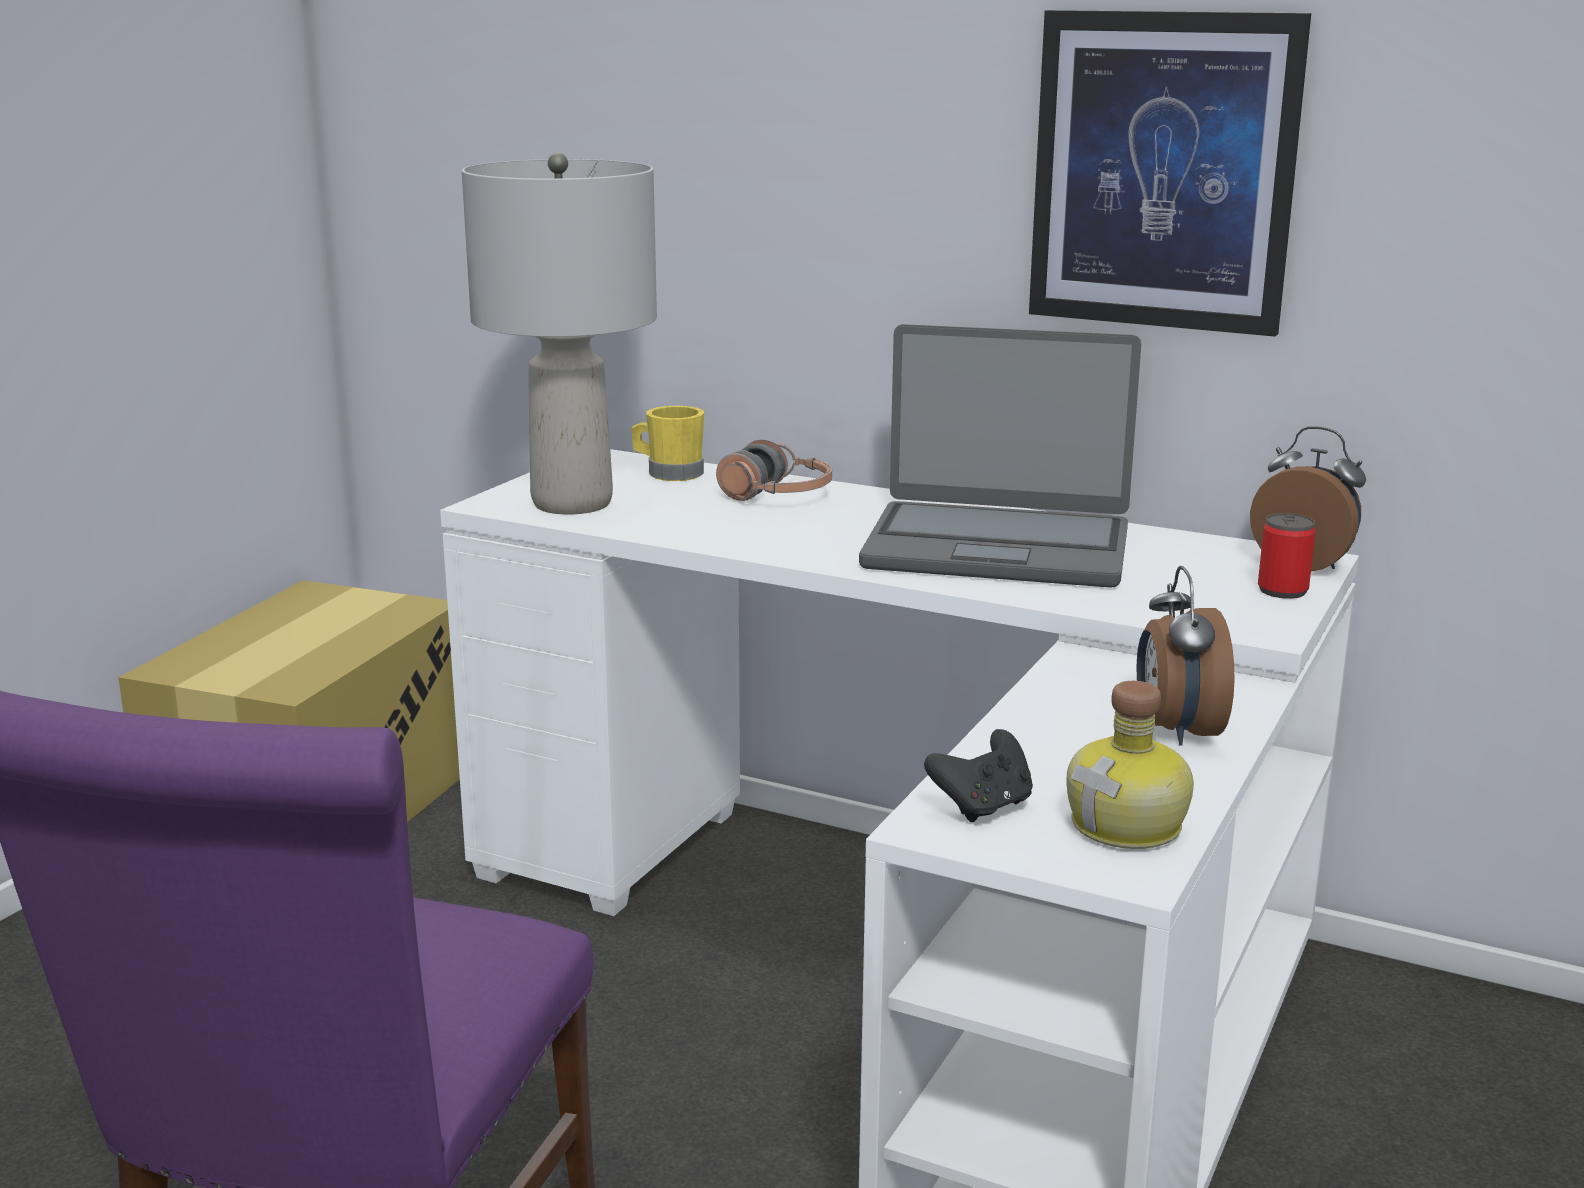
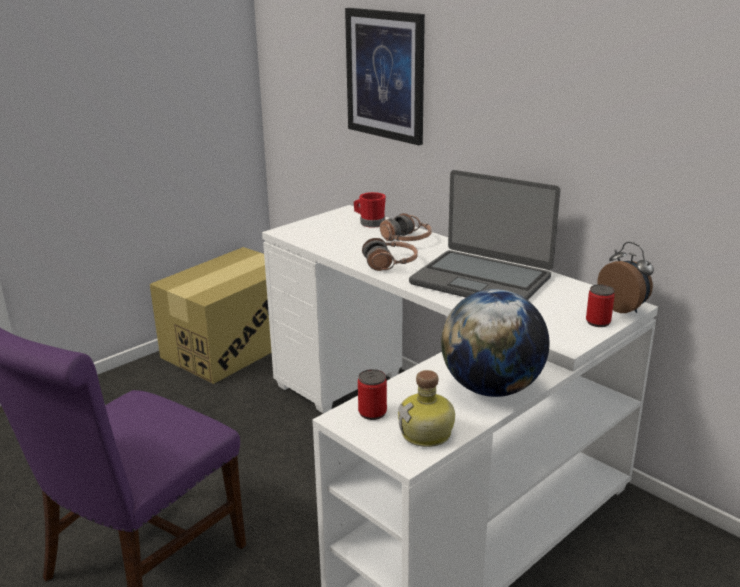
camera: 20 degrees right, 5 degrees up
grey table lamp [462,153,657,515] -> none
yellow mug [631,406,704,481] -> red mug [354,192,386,228]
black game controller [924,729,1033,822] -> can [358,369,387,420]
picture [1029,10,1311,337] -> picture moved to [345,8,425,145]
alarm clock [1137,566,1235,746] -> globe [441,289,549,397]
none -> headphones [362,238,418,271]

